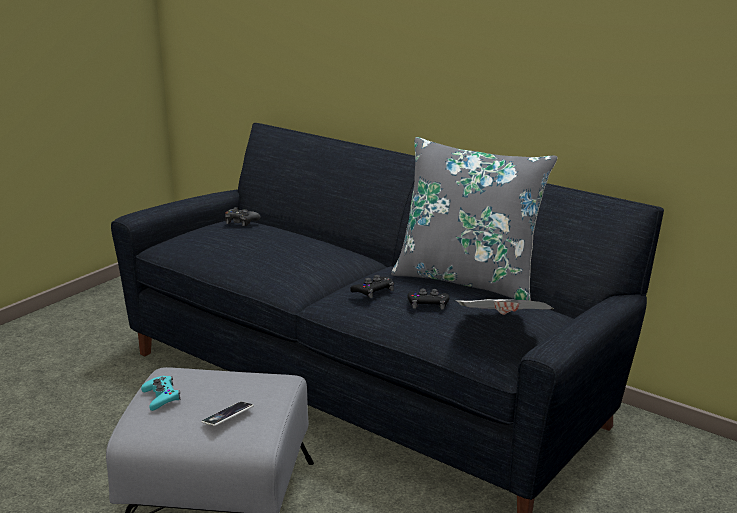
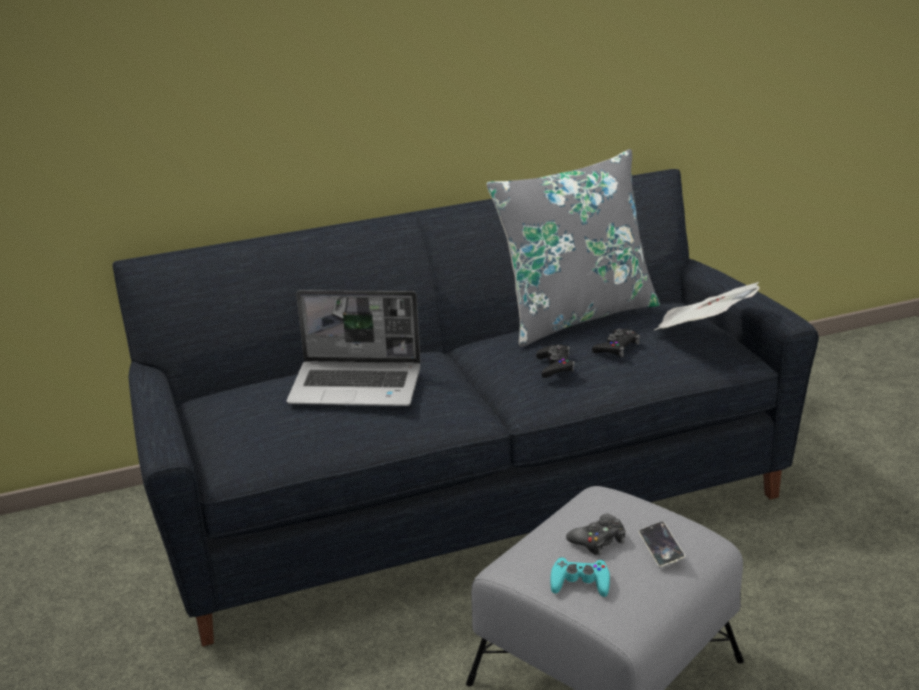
camera: 55 degrees left, 5 degrees up
black game controller [225,207,260,226] -> black game controller moved to [566,514,625,555]
none -> laptop [287,290,421,406]

